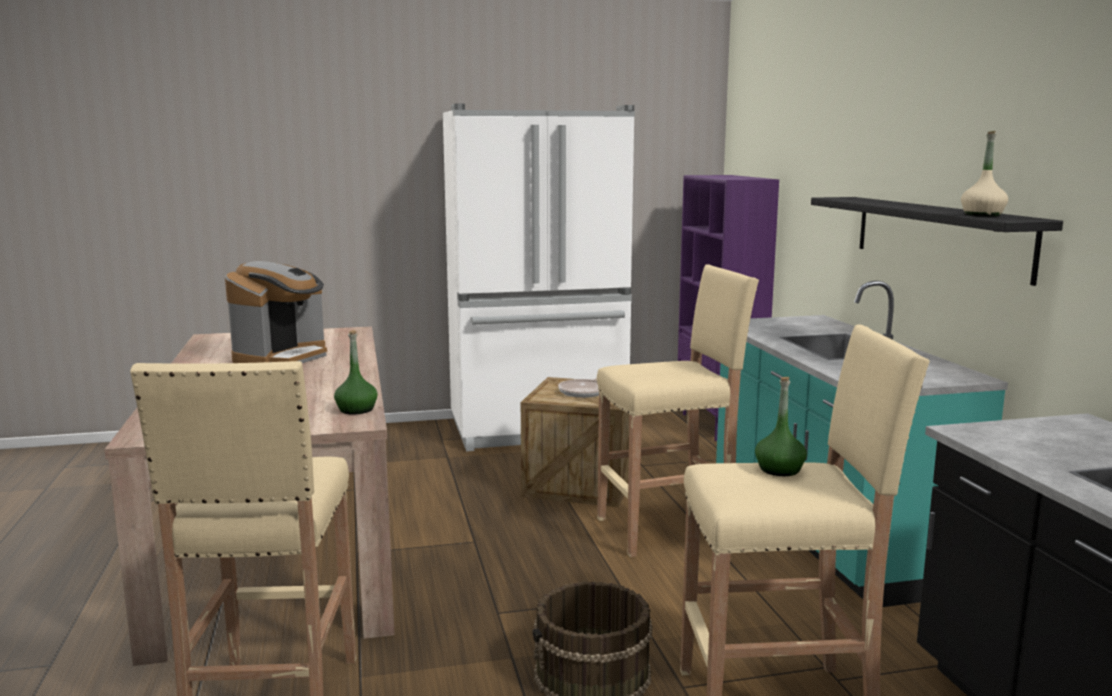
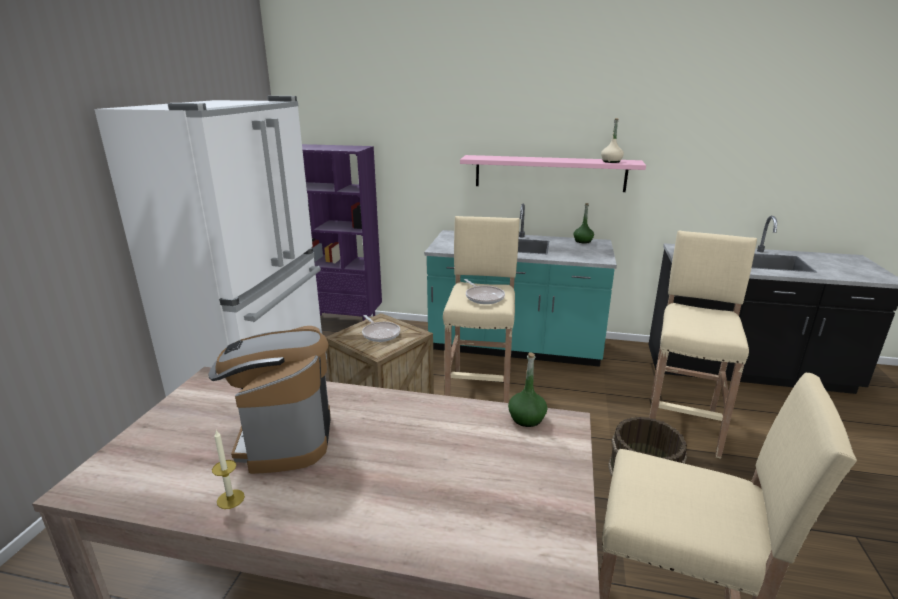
camera: 65 degrees left, 10 degrees up
coffee machine [225,261,327,363] -> coffee machine turned 150 degrees counterclockwise [208,326,330,474]
green bottle [755,377,807,476] -> green bottle moved to [573,203,594,243]
black shelf [811,197,1063,286] -> pink shelf [460,155,646,192]
none -> candle [212,430,245,509]
none -> frying pan [464,279,505,304]

